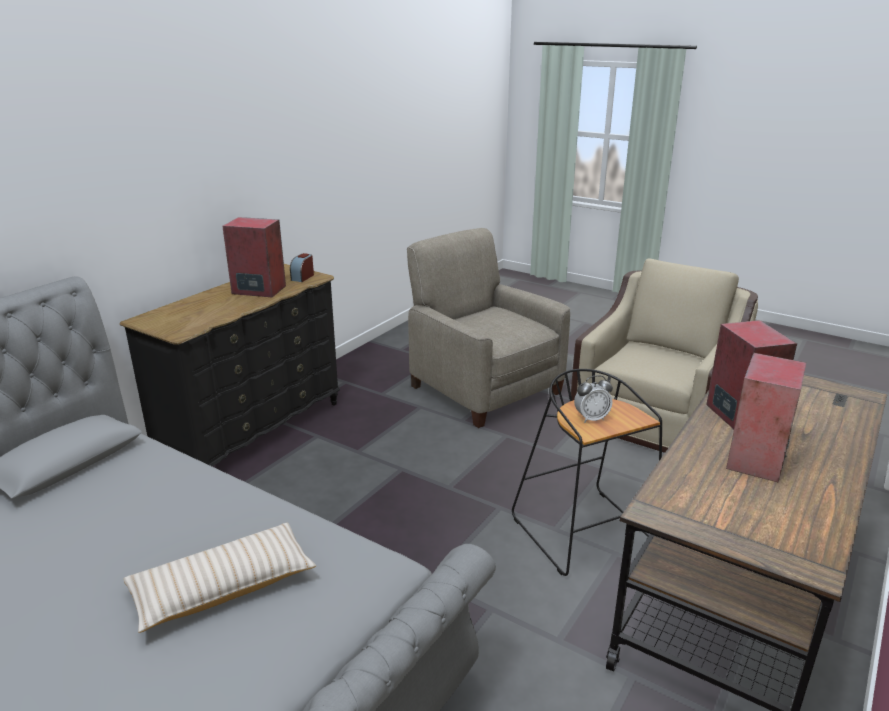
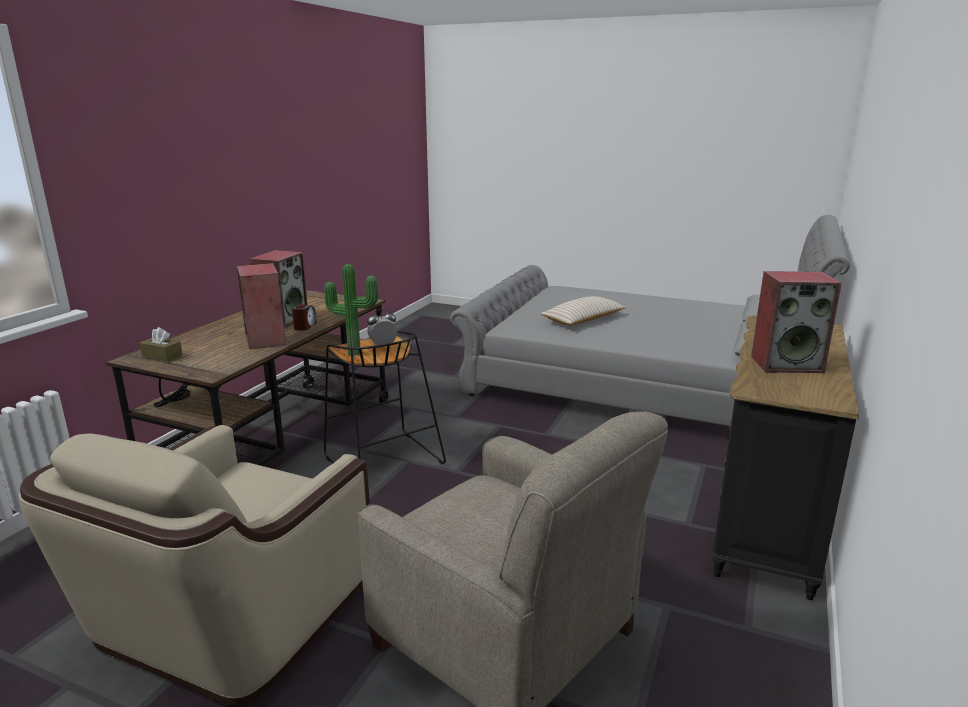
camera: 170 degrees right, 5 degrees down
alarm clock [290,253,314,282] -> alarm clock moved to [292,304,317,331]
none -> brown tissue box [139,327,183,362]
none -> potted plant [324,264,379,356]

